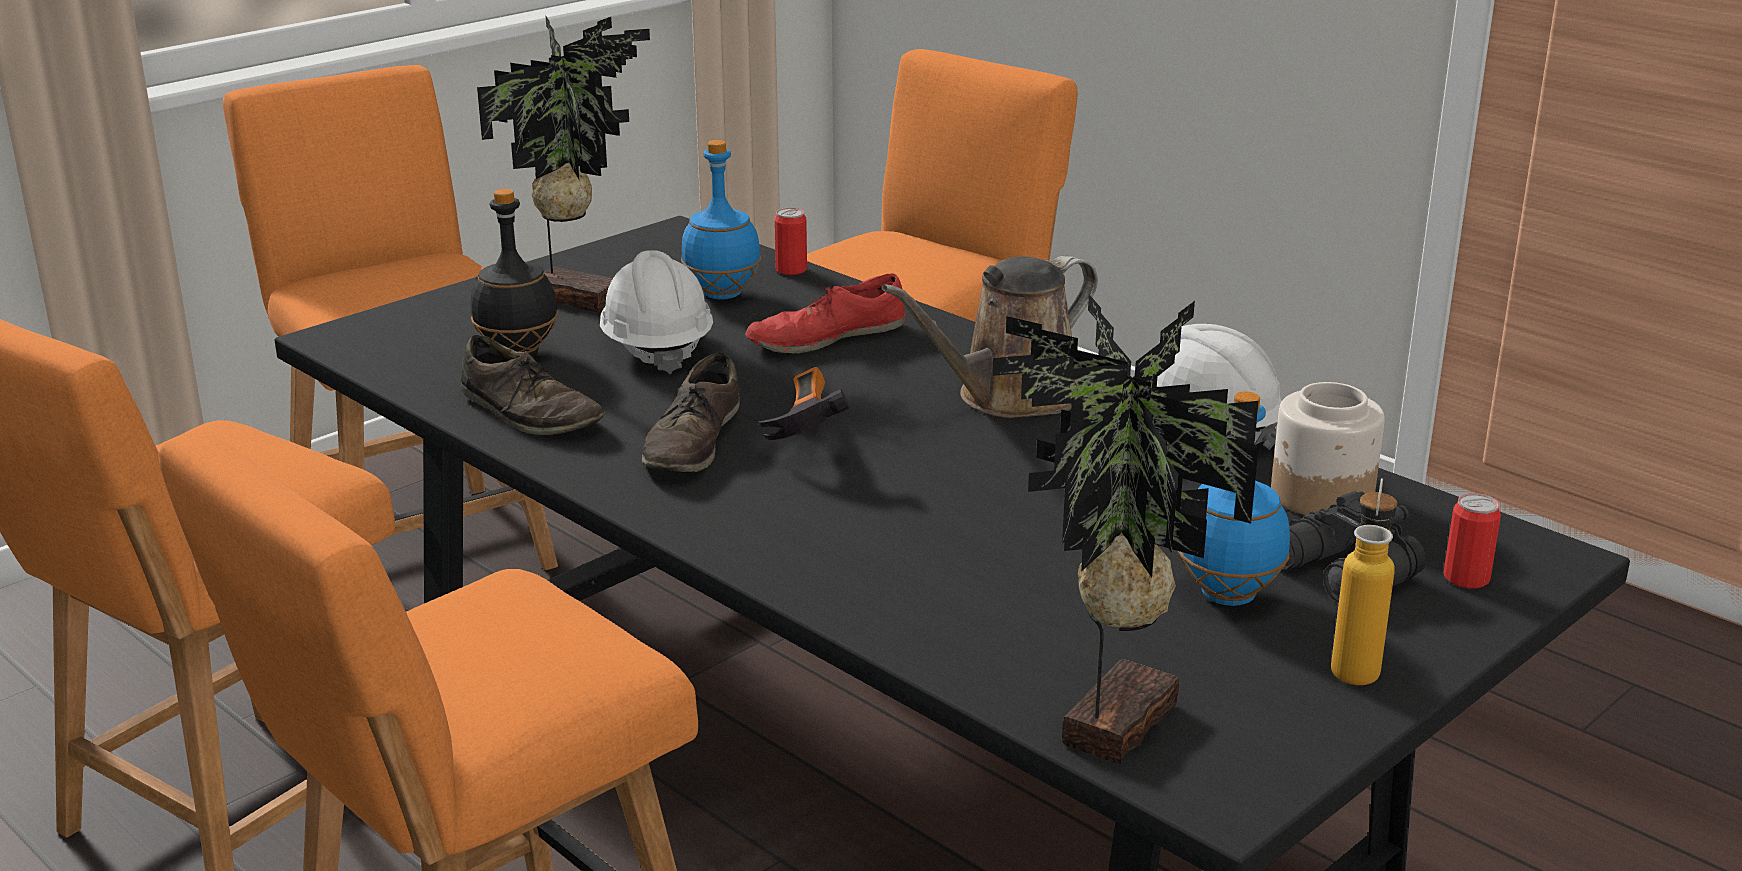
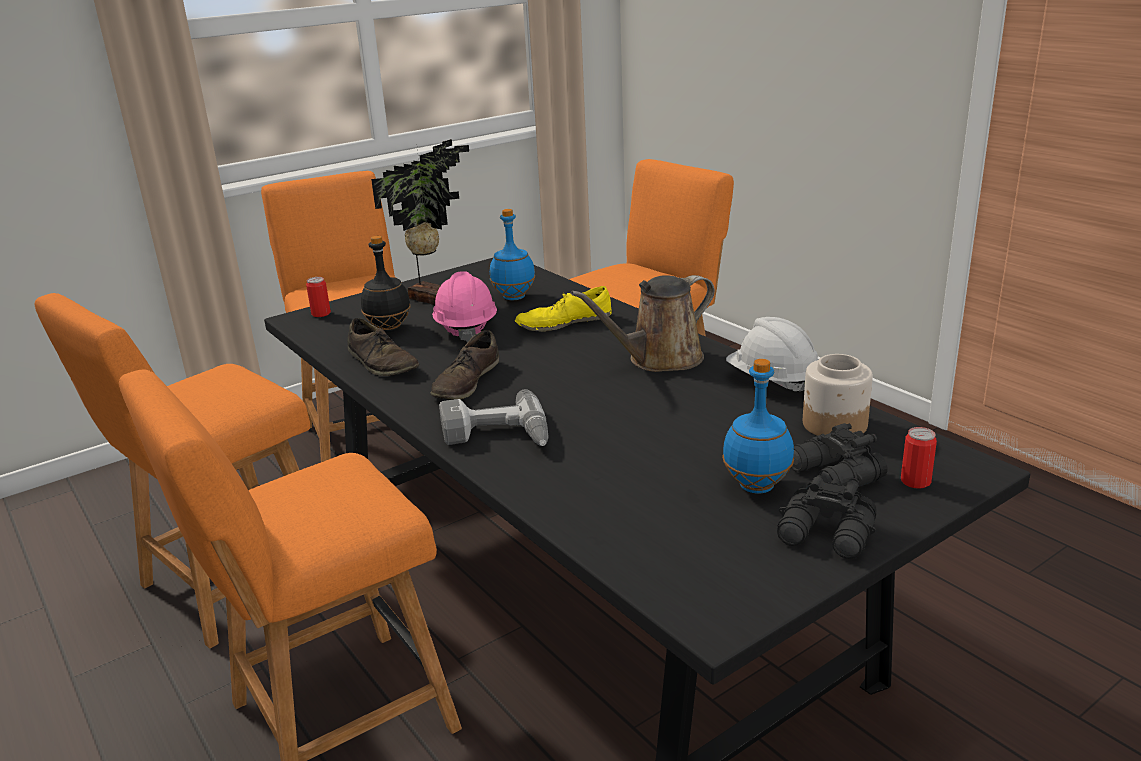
camera: 10 degrees right, 0 degrees up
white hard hat [600,250,713,374] -> pink hard hat [432,271,497,342]
red shoe [745,274,905,353] -> yellow shoe [515,286,612,332]
hammer [758,367,849,440] -> none
can [775,208,807,275] -> can moved to [306,277,331,317]
potted plant [992,294,1259,764] -> none
bottle [1331,478,1397,685] -> black binoculars [777,475,876,559]
none -> power drill [439,389,549,446]

